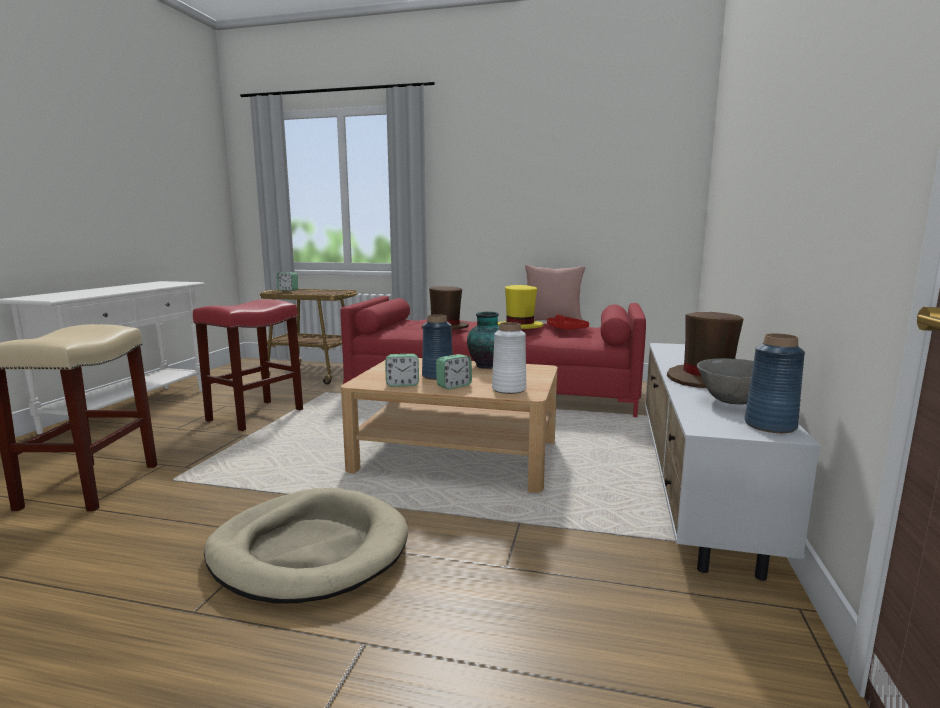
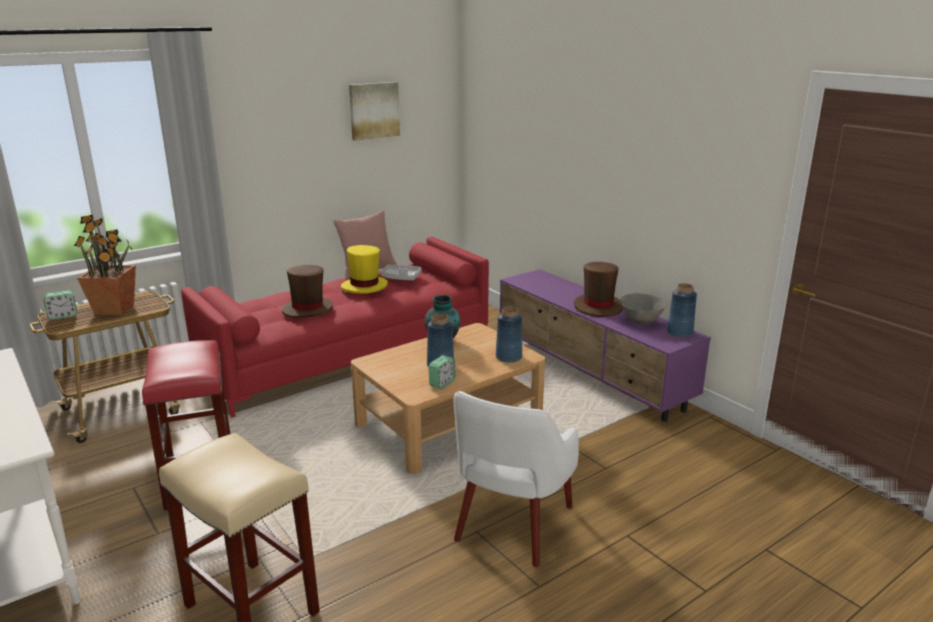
camera: 50 degrees left, 10 degrees up
beige dog bed [204,488,408,604] -> white armchair [454,391,579,567]
alarm clock [436,354,472,389] -> none
white vase [492,322,526,394] -> blue vase [496,307,522,363]
red tray [547,314,589,330] -> grey tray [381,264,422,280]
white tv stand [645,343,821,581] -> purple tv stand [500,269,711,422]
none -> potted plant [74,215,136,315]
none -> picture [349,82,400,141]

